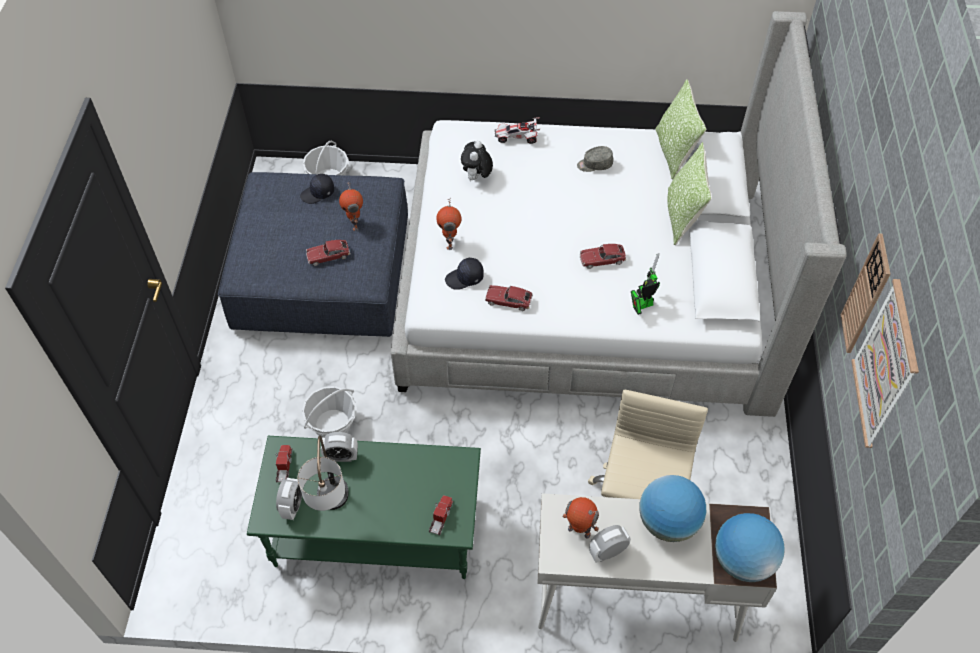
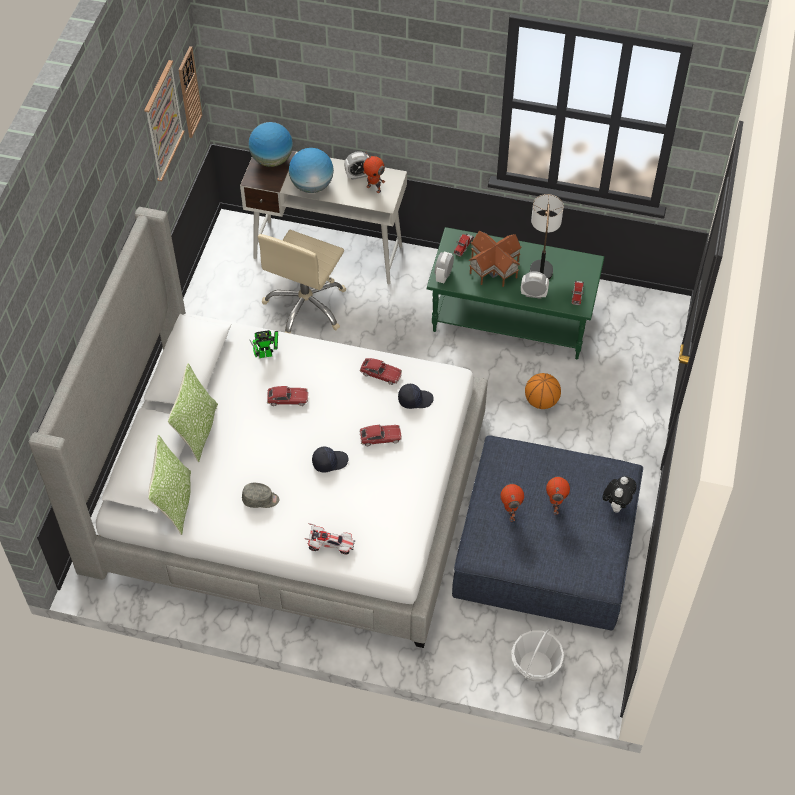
camera: 170 degrees left, 0 degrees up
alarm clock [276,478,302,520] -> alarm clock moved to [435,252,454,283]
black cap [300,174,334,204] -> black cap moved to [312,446,348,473]
basket [302,386,357,438] -> basketball [525,373,561,409]
toy car [306,240,351,266] -> toy car moved to [359,425,402,446]
toy robot [436,198,462,250] -> toy robot moved to [546,476,570,515]
plush toy [461,141,493,180] -> plush toy moved to [603,476,636,513]
wall clock [841,233,890,353] -> wall clock moved to [178,46,202,138]
none -> toy house [469,231,522,287]

